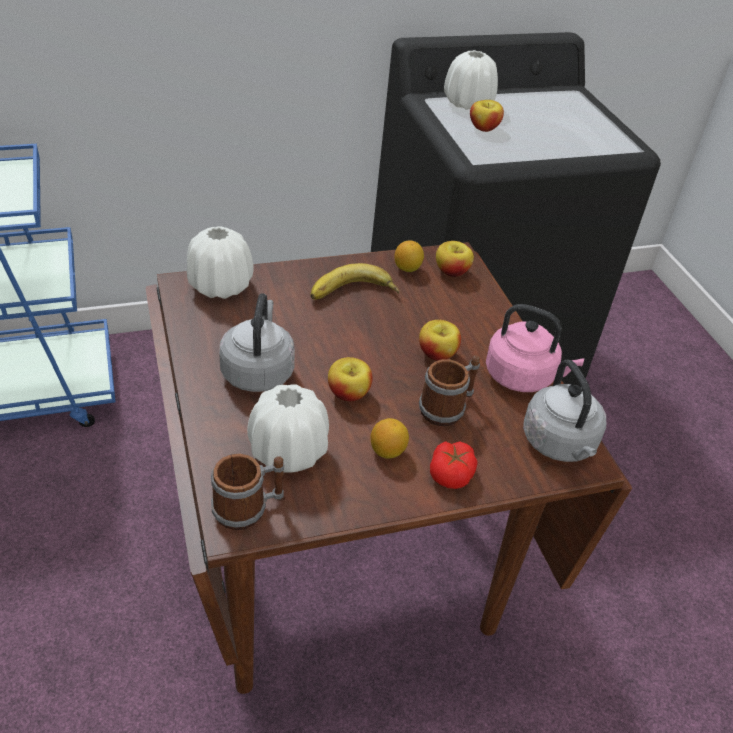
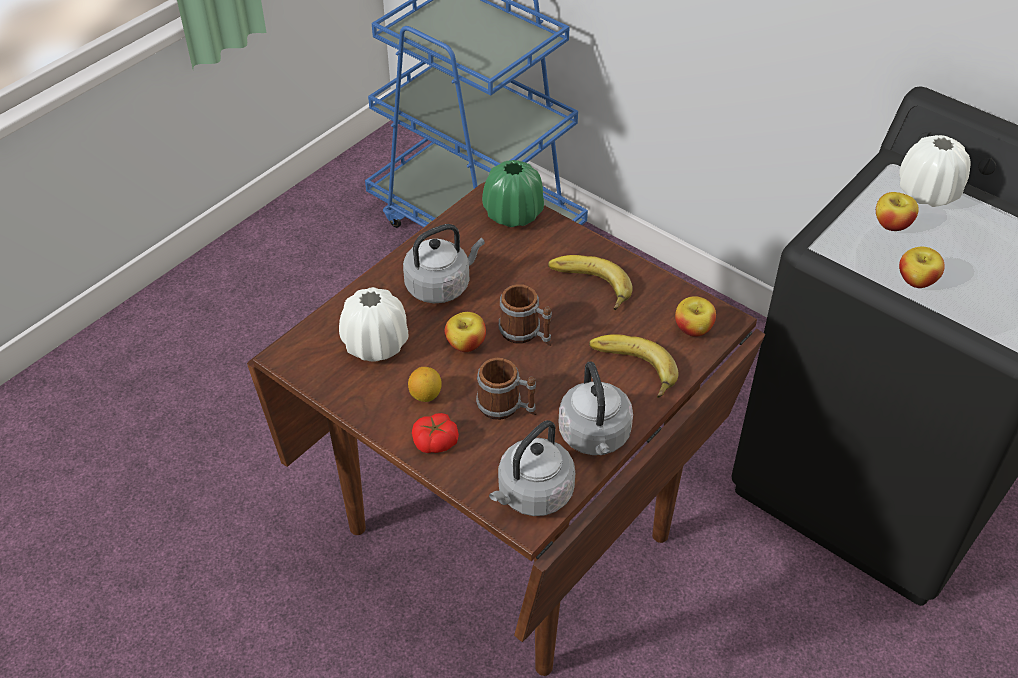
camera: 60 degrees right, 5 degrees up
white vase [187,226,254,299] -> green vase [482,160,544,227]
mug [211,454,285,530] -> mug moved to [499,284,552,346]
lemon [394,240,424,272] -> none
apple [419,320,461,361] -> apple moved to [899,247,945,288]
pink kettle [486,304,584,392] -> grey kettle [559,361,633,455]
none -> banana [589,334,678,398]

